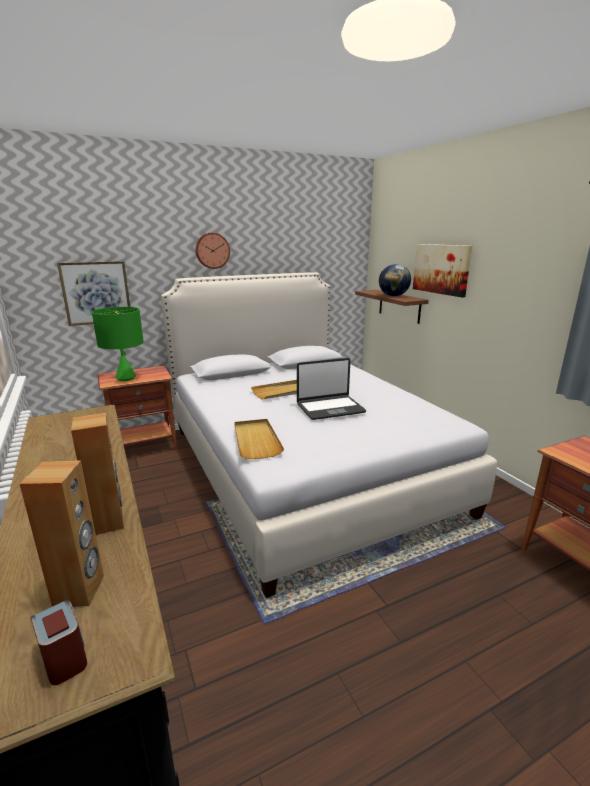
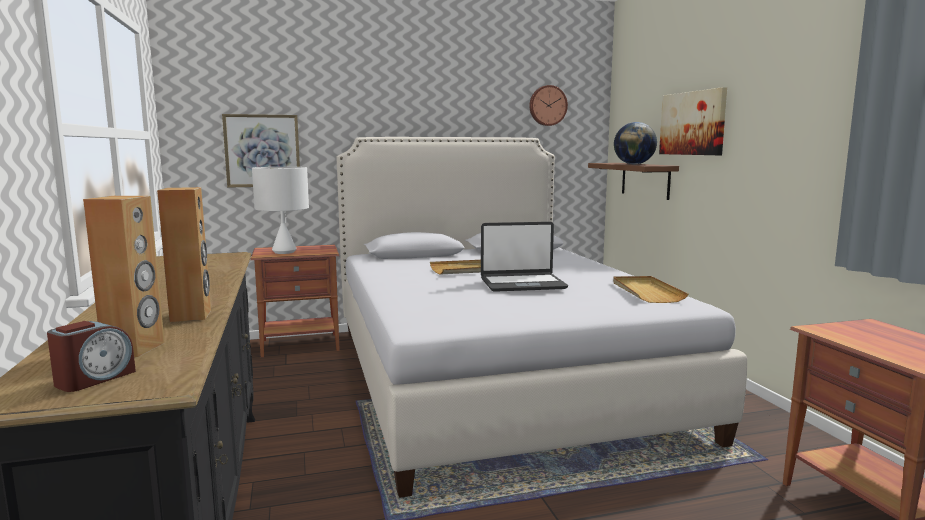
camera: 10 degrees right, 10 degrees down
alarm clock [31,600,87,685] -> alarm clock turned 60 degrees clockwise [47,321,136,392]
green table lamp [92,307,144,381] -> white table lamp [252,167,309,254]
wall clock [195,233,230,269] -> wall clock moved to [529,85,568,126]
beige tray [234,419,284,459] -> beige tray moved to [613,276,688,303]

